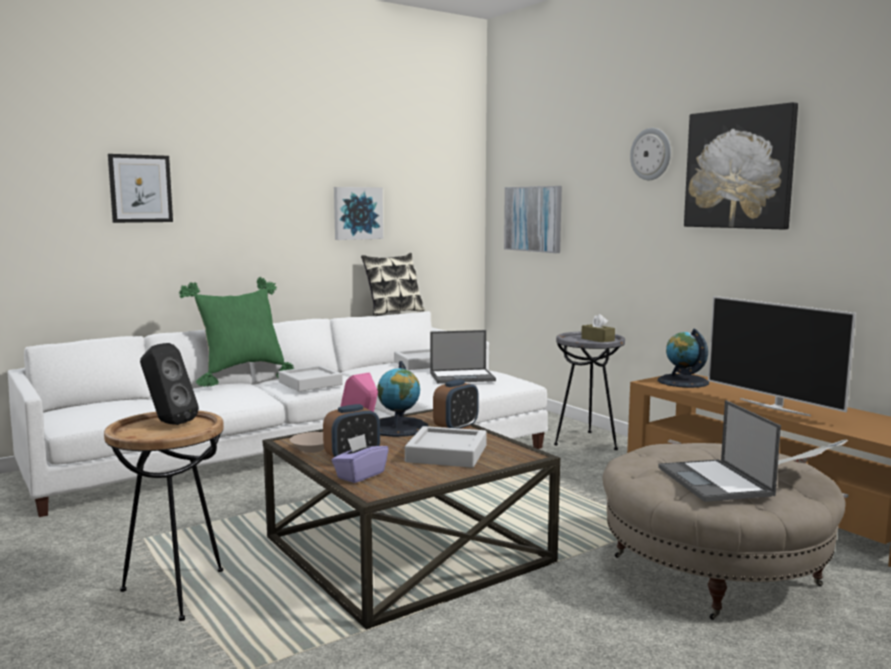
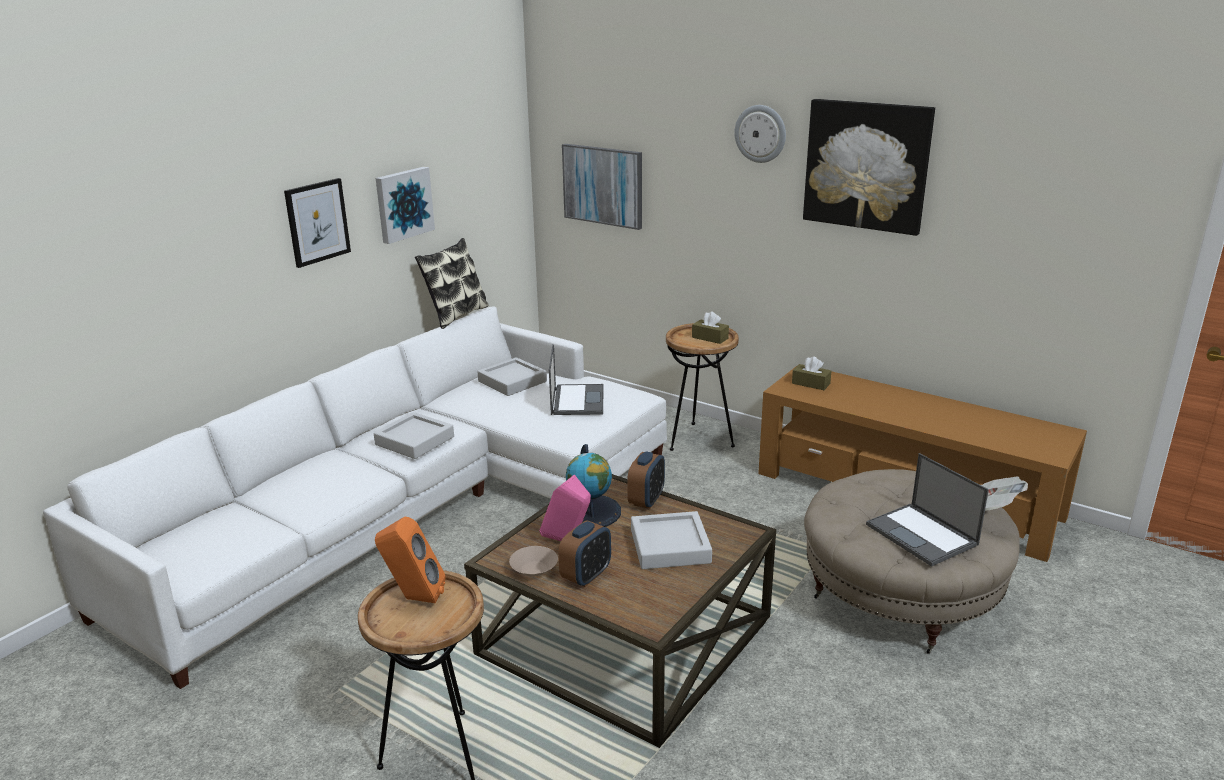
camera: 20 degrees left, 15 degrees up
picture [108,154,173,223] -> picture moved to [284,178,351,268]
black speaker [140,343,199,425] -> orange speaker [375,516,446,603]
green pillow [179,277,295,387] -> none
purple tissue box [332,434,389,483] -> none
laptop [430,330,496,383] -> laptop turned 60 degrees counterclockwise [549,344,604,415]
grey side table [554,332,625,450] -> brown side table [666,323,739,451]
globe [658,329,709,388] -> brown tissue box [792,356,831,390]
television [708,296,856,416] -> none

